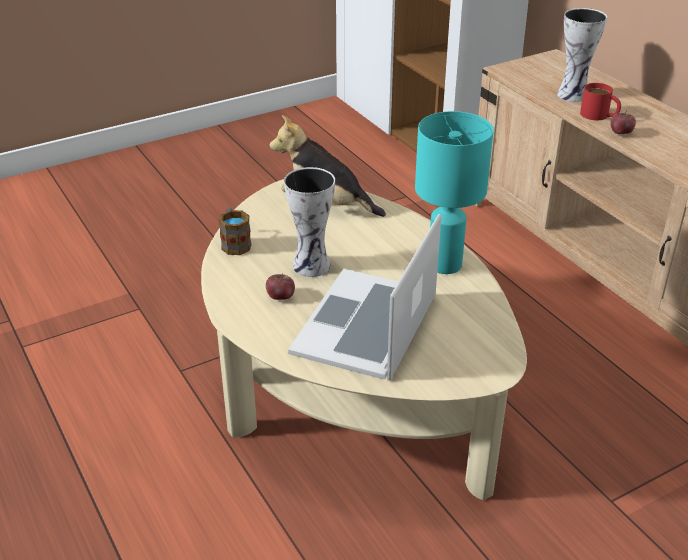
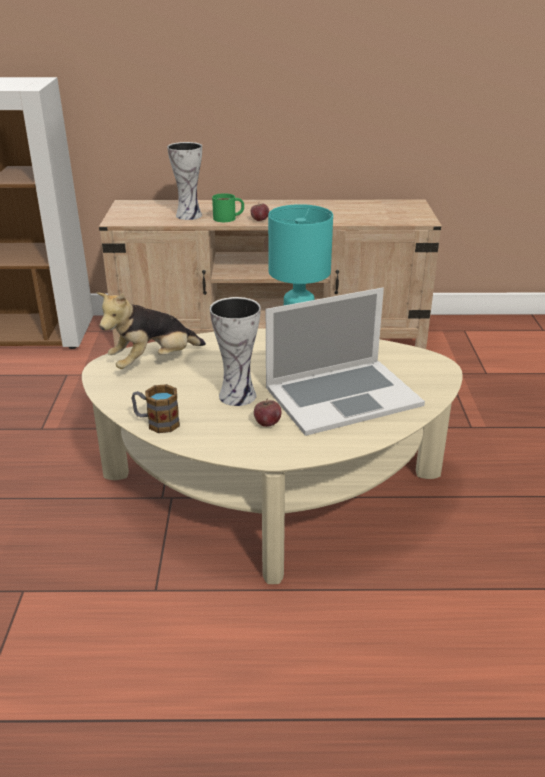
camera: 60 degrees left, 5 degrees down
laptop [288,214,441,381] -> laptop turned 75 degrees counterclockwise [266,287,425,436]
red mug [580,83,621,120] -> green mug [212,193,244,222]

